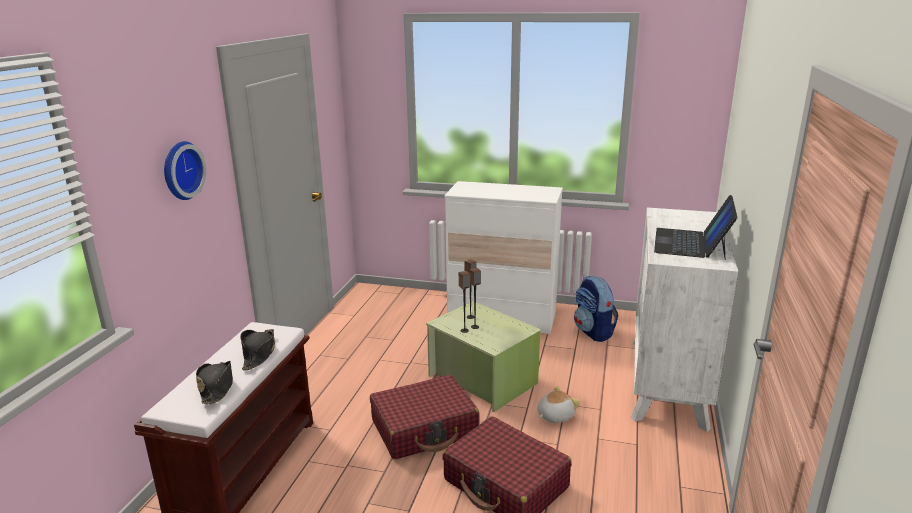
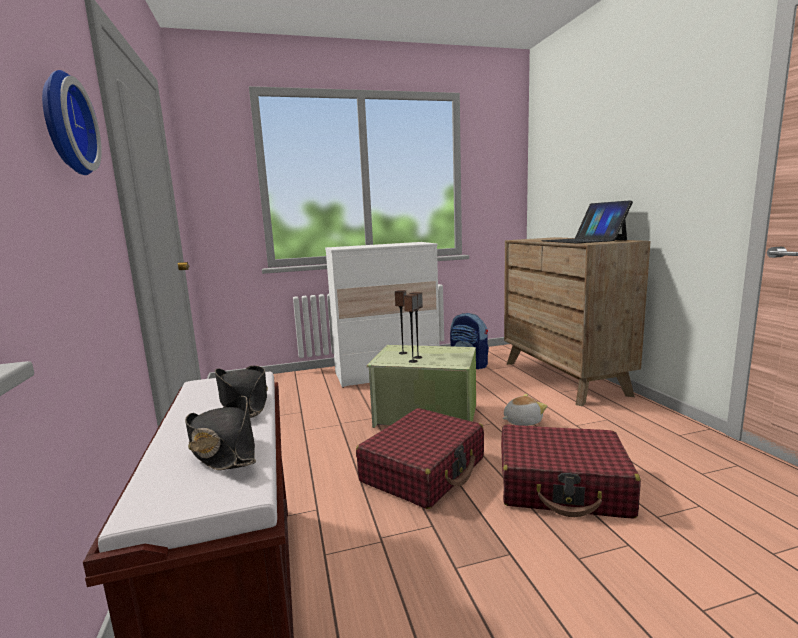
camera: 30 degrees left, 10 degrees down
plush toy [538,386,581,423] -> plush toy turned 45 degrees clockwise [502,394,547,426]
white dresser [631,207,738,432] -> brown dresser [504,237,651,406]

